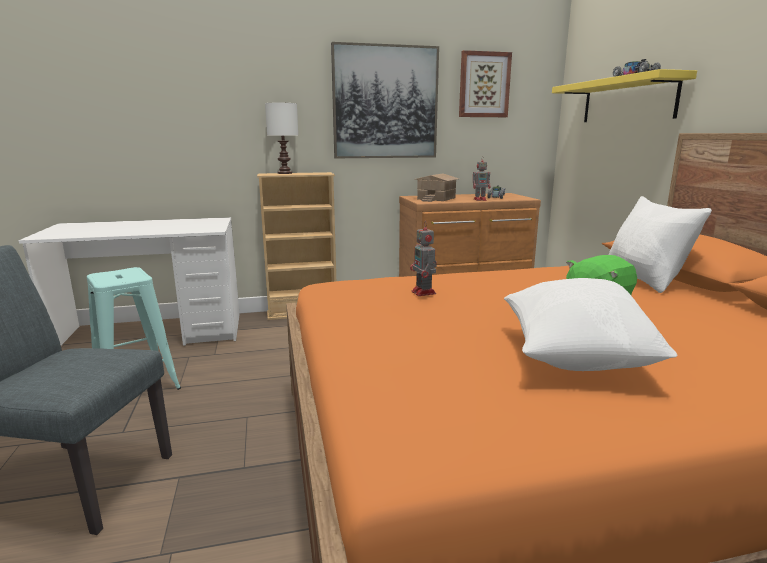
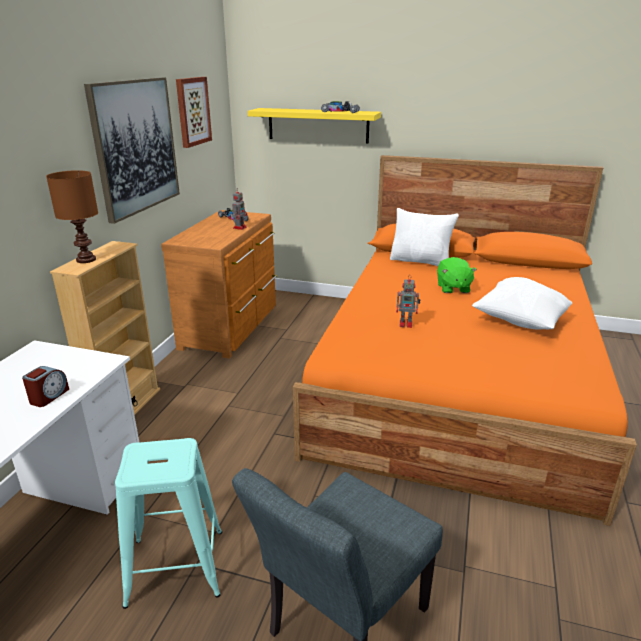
camera: 60 degrees left, 10 degrees up
white table lamp [265,103,298,174] -> brown table lamp [46,170,98,263]
toy house [414,173,459,202] -> none
none -> alarm clock [22,366,69,407]

